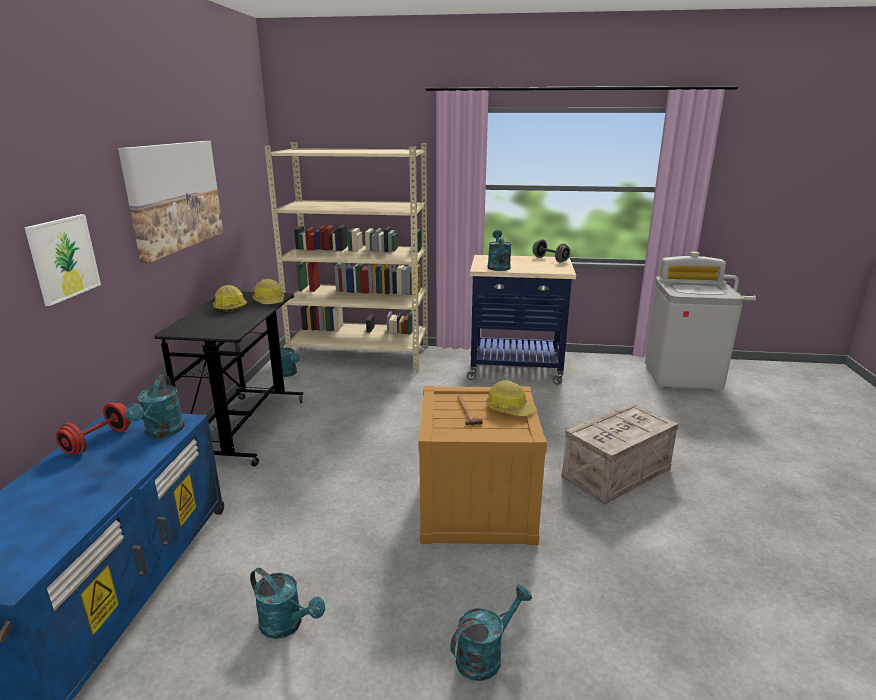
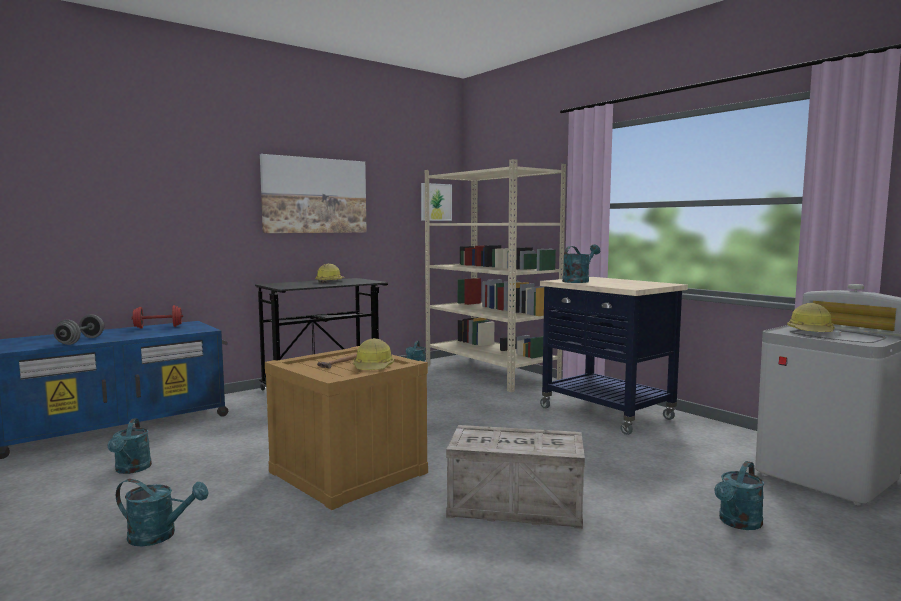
camera: 45 degrees right, 15 degrees down
picture [24,214,101,306] -> picture moved to [421,183,452,221]
turquoise watering can [125,375,185,438] -> turquoise watering can moved to [715,461,764,530]
hard hat [252,279,285,304] -> hard hat moved to [787,303,835,332]
grey dumbbell [532,239,570,263] -> grey dumbbell moved to [54,314,104,345]

